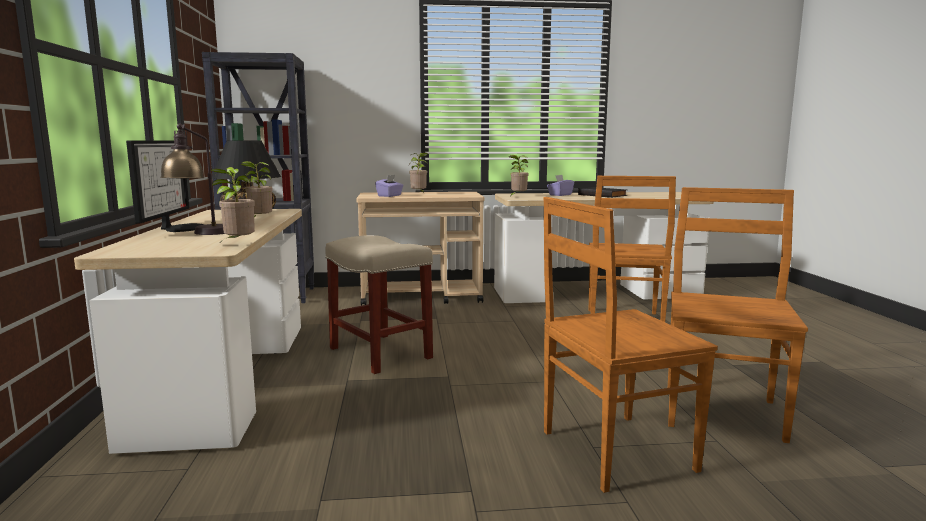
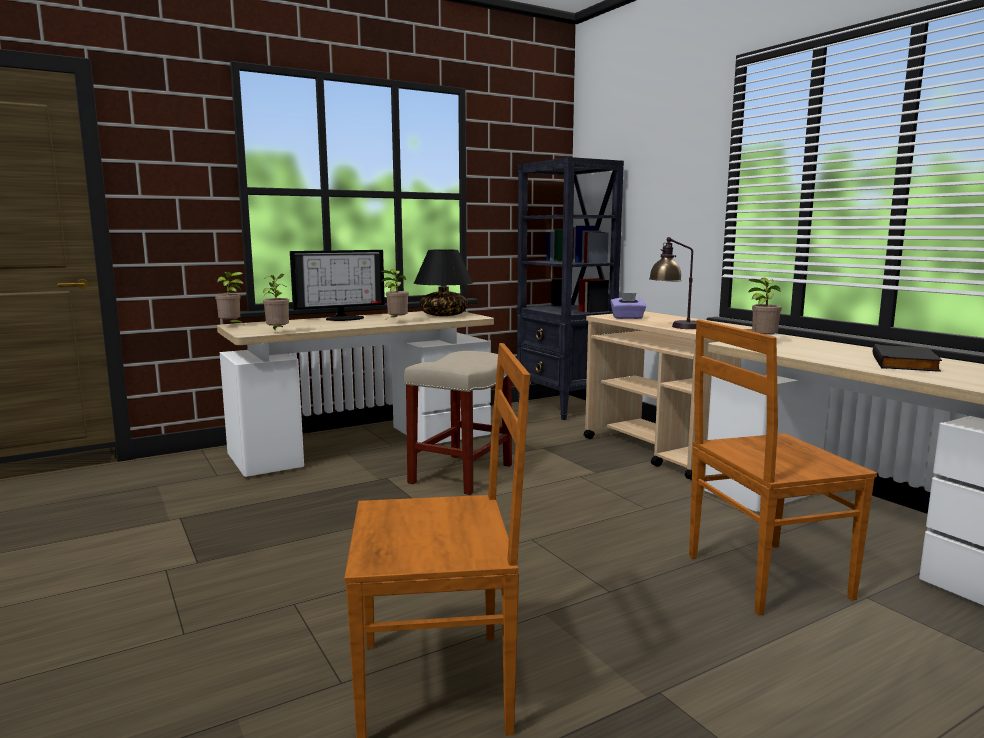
camera: 65 degrees right, 0 degrees up
table lamp [160,123,225,235] -> table lamp moved to [649,237,696,329]
potted plant [409,153,428,193] -> potted plant moved to [215,272,244,324]
brown chair [544,197,718,493] -> none
purple tissue box [547,175,574,196] -> none

